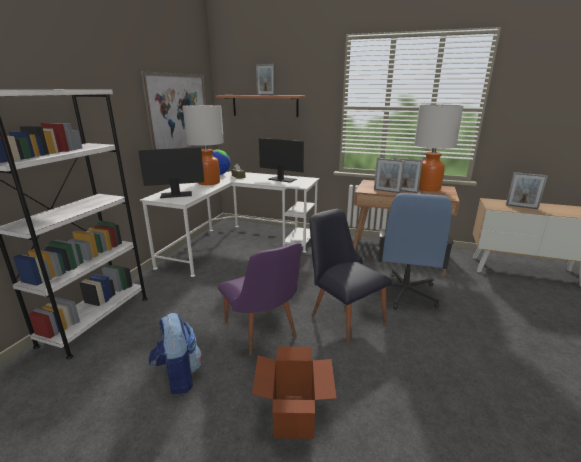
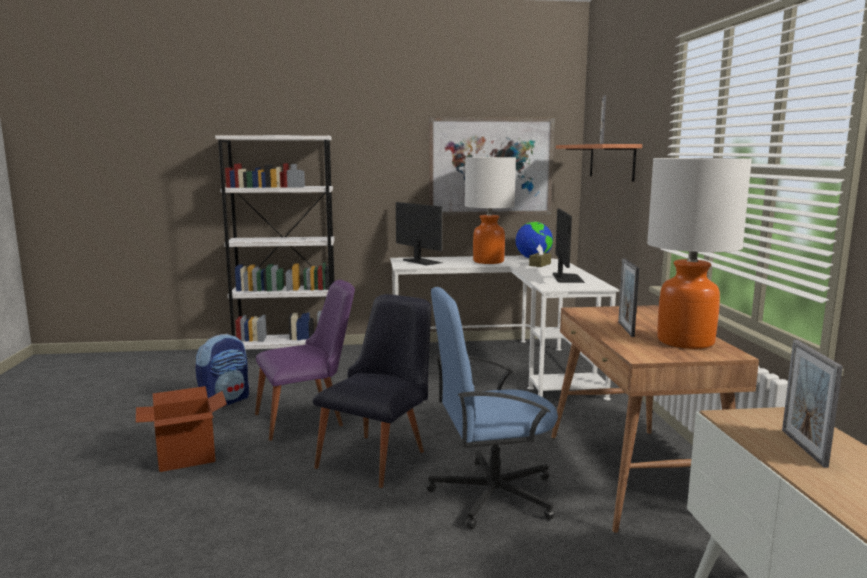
camera: 65 degrees right, 10 degrees down
purple chair [218,243,302,355] -> purple chair turned 150 degrees counterclockwise [255,280,355,441]
picture frame [374,158,405,193] -> none

